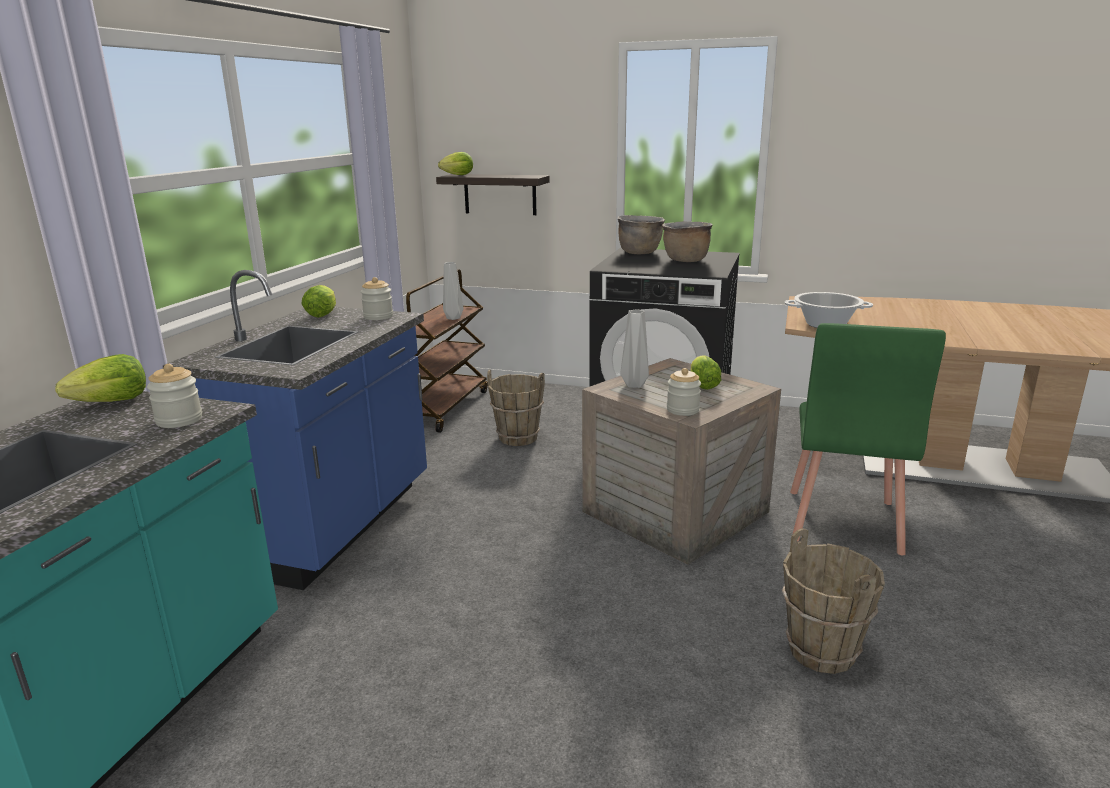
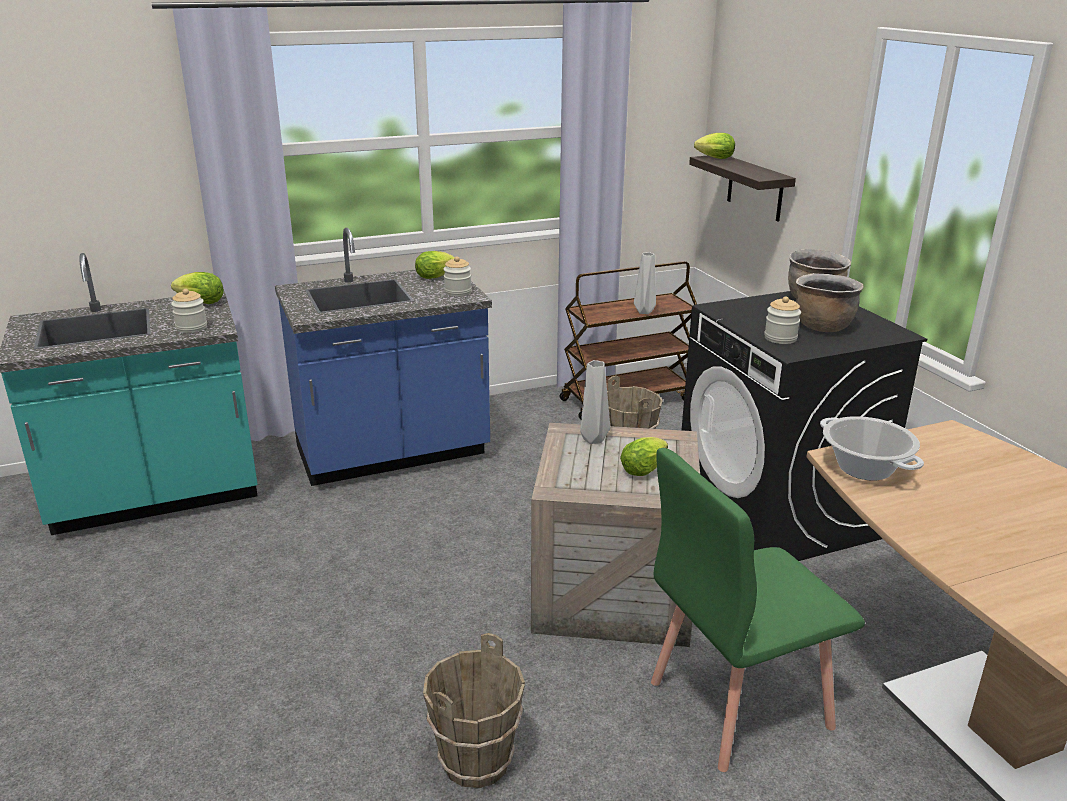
camera: 50 degrees right, 5 degrees up
jar [667,368,701,416] -> jar moved to [764,296,801,344]

